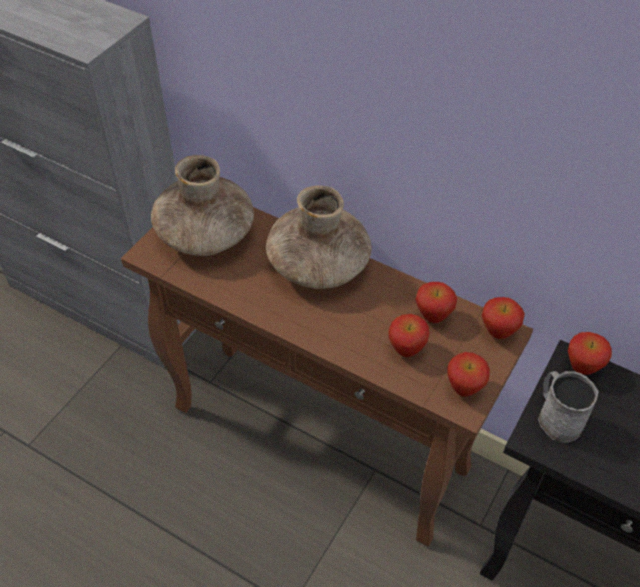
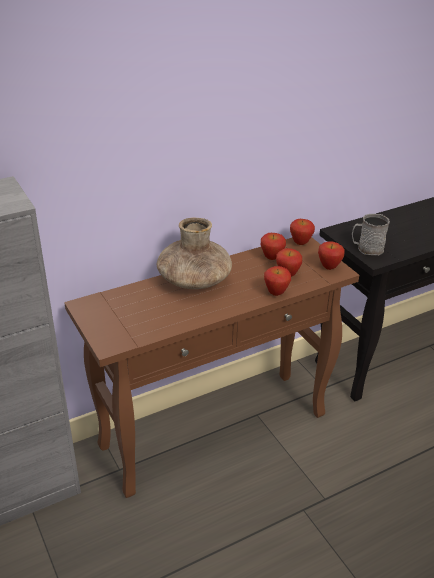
camera: 60 degrees left, 15 degrees down
brown vase [151,155,254,256] -> none
apple [568,332,612,375] -> apple moved to [264,266,291,296]

